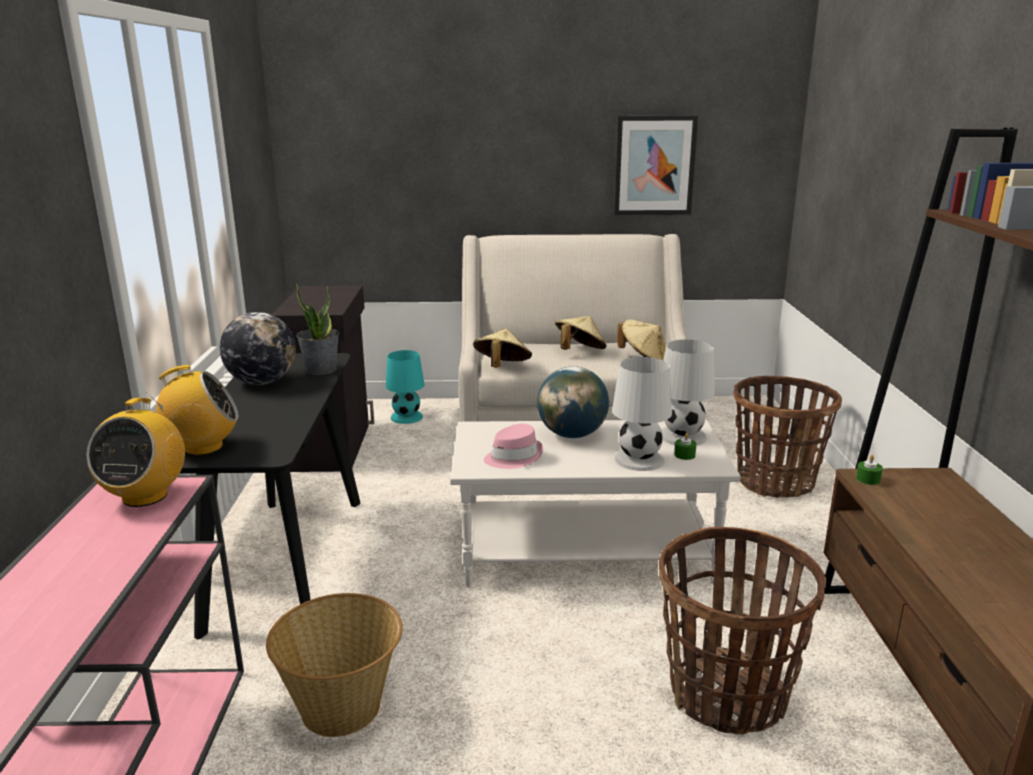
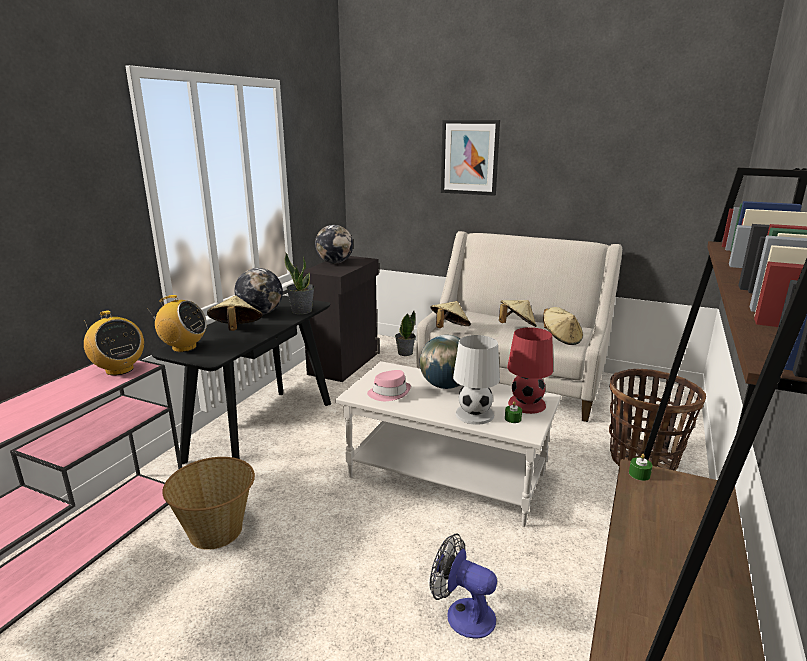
camera: 25 degrees right, 0 degrees up
radio [86,398,185,507] -> radio turned 75 degrees counterclockwise [84,310,144,376]
turquoise table lamp [386,350,424,424] -> potted plant [395,311,416,356]
picture [614,115,698,215] -> picture moved to [441,120,500,196]
basket [659,526,826,734] -> fan [430,533,497,639]
white table lamp [662,339,715,446] -> red table lamp [507,327,553,414]
none -> beige hat [207,295,263,331]
none -> globe [315,225,353,264]

